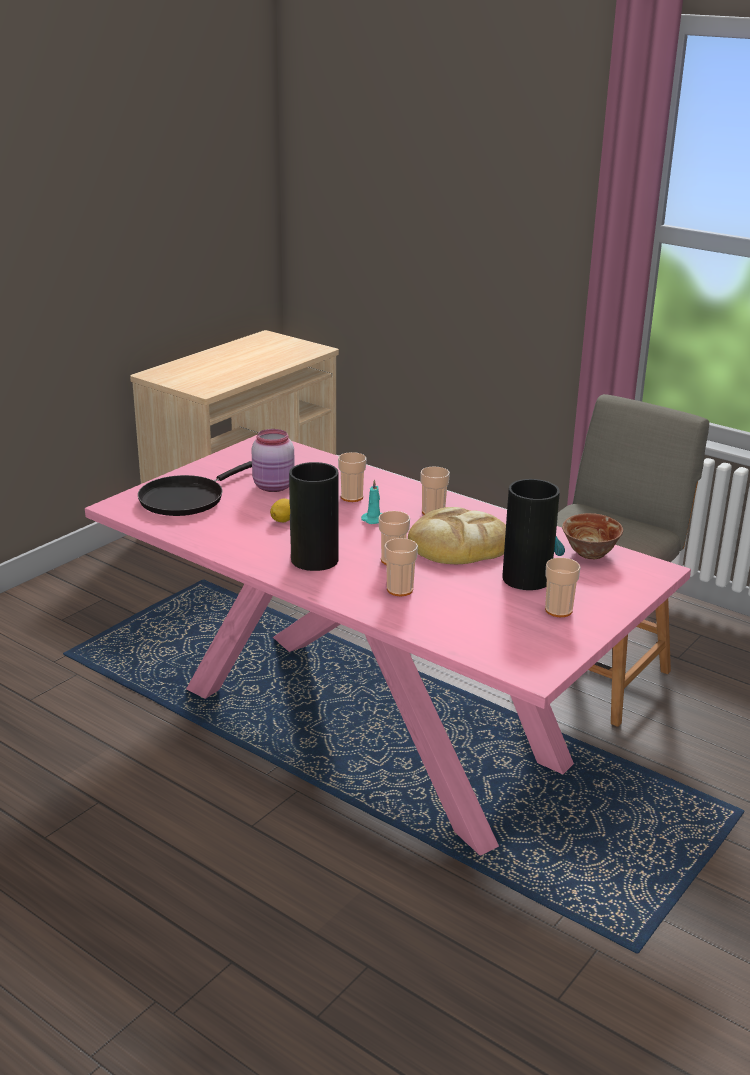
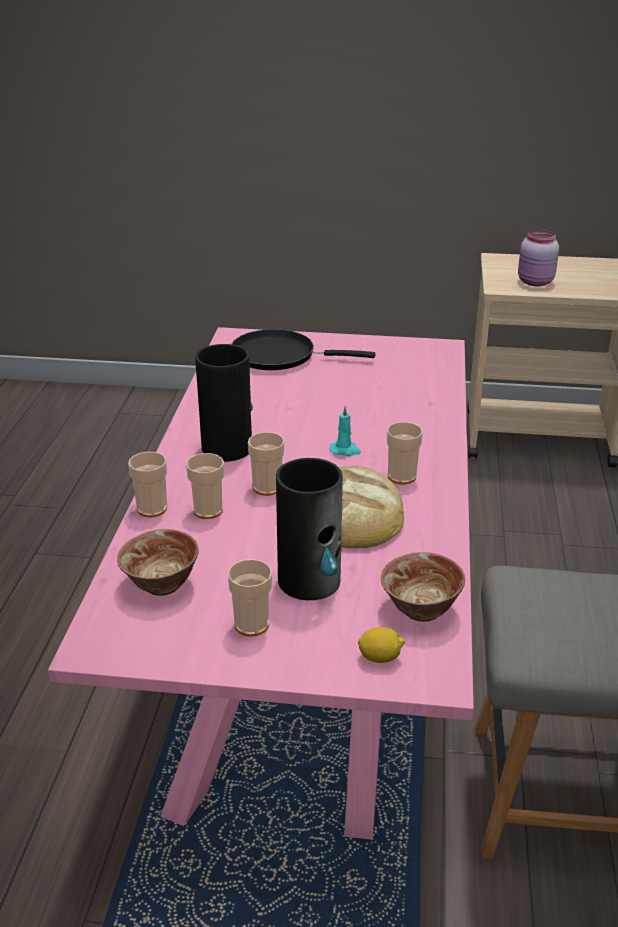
camera: 60 degrees right, 5 degrees up
pink jar [251,429,295,492] -> pink jar moved to [518,230,559,287]
lemon [270,498,290,522] -> lemon moved to [358,627,405,663]
cup [338,452,366,502] -> cup moved to [128,452,167,517]
none -> bowl [117,529,199,596]

